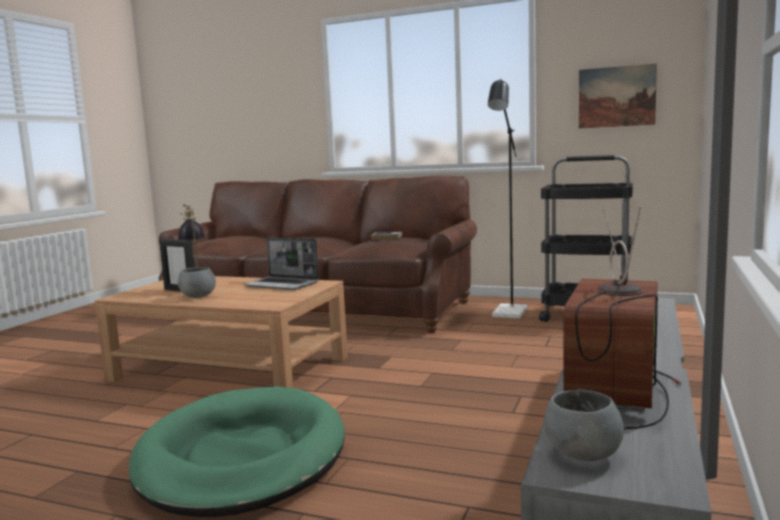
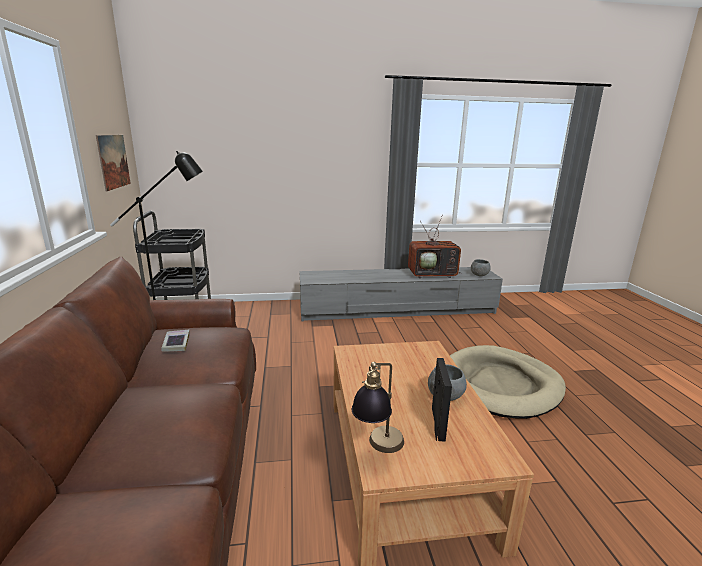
camera: 120 degrees left, 10 degrees up
green dog bed [129,386,345,517] -> beige dog bed [450,345,566,419]
laptop [244,237,319,290] -> none

